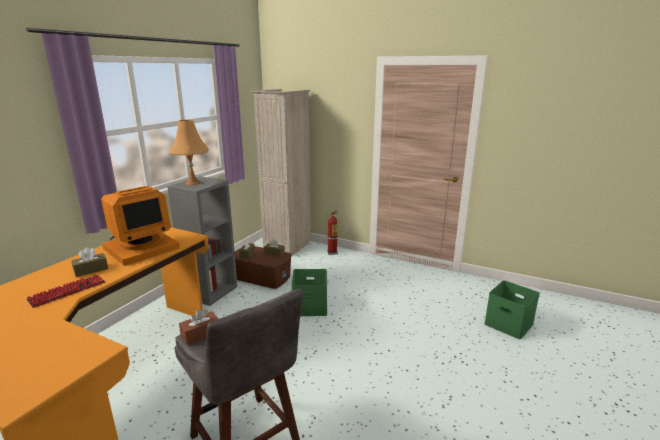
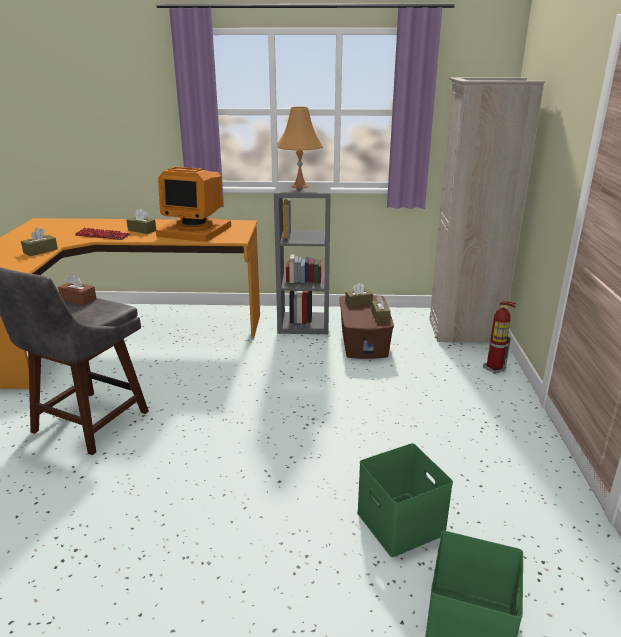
camera: 65 degrees right, 5 degrees up
green storage box [292,269,327,316] -> green storage box moved to [357,443,453,557]
none -> brown tissue box [21,228,58,256]

